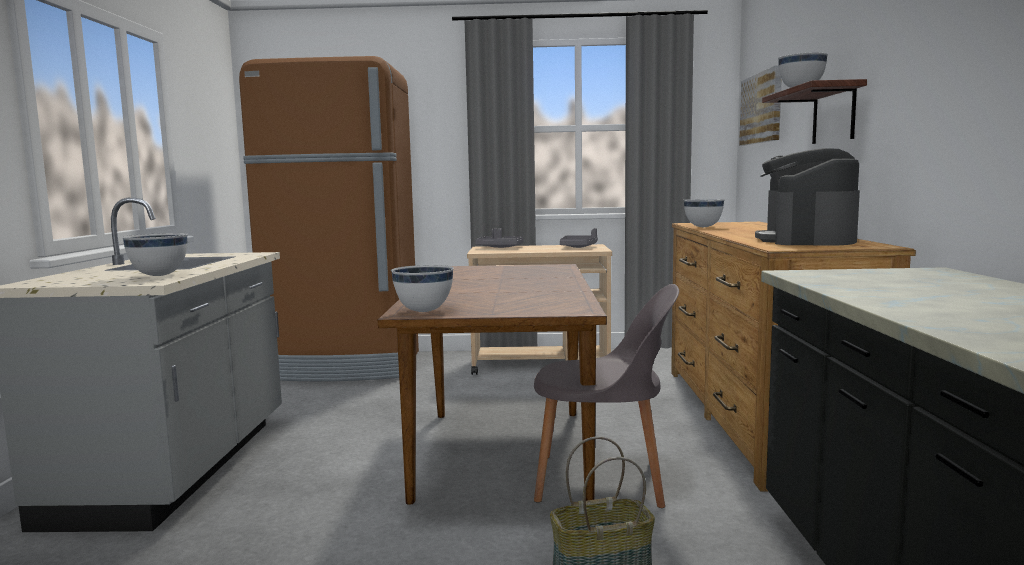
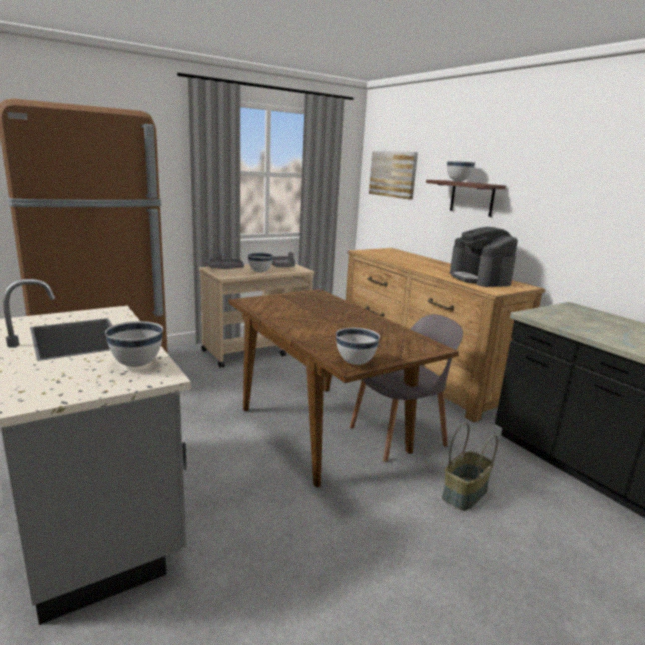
camera: 35 degrees left, 10 degrees up
white bowl [684,199,725,227] -> white bowl moved to [247,252,273,273]

